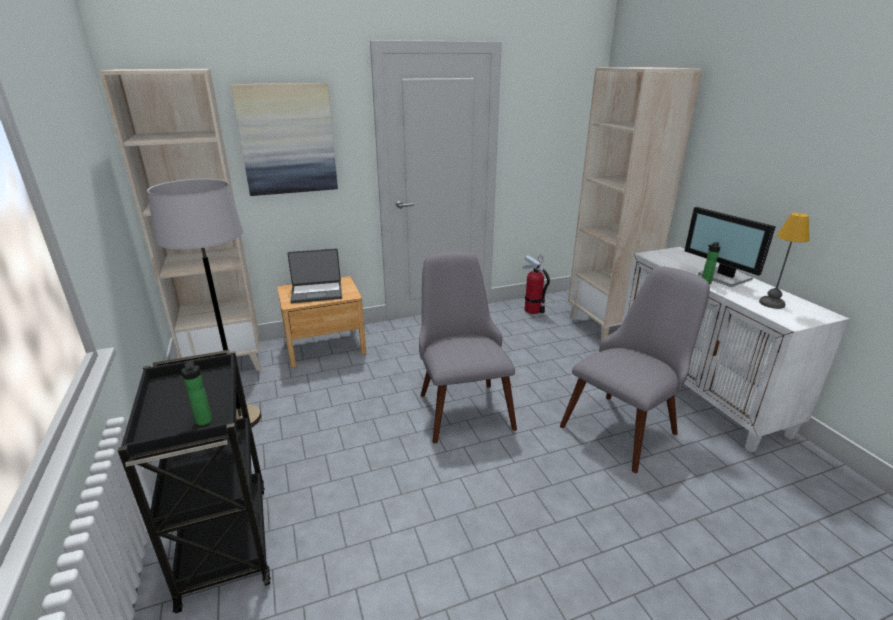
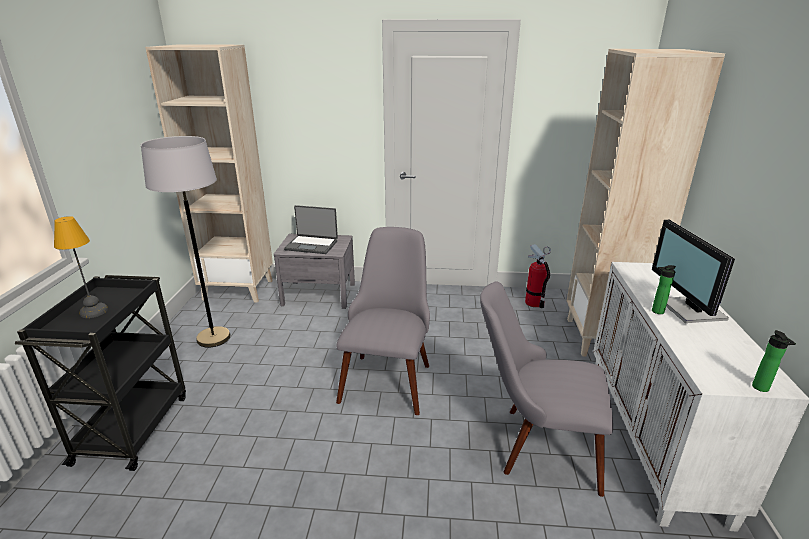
camera: 25 degrees right, 0 degrees up
bottle [181,361,212,425] -> bottle moved to [752,330,796,392]
picture [231,83,338,196] -> none
brown nightstand [278,276,366,368] -> grey nightstand [274,234,355,309]
grey chair [560,266,710,473] -> grey chair turned 150 degrees counterclockwise [480,281,613,497]
table lamp [759,213,809,309] -> table lamp moved to [54,216,108,318]

